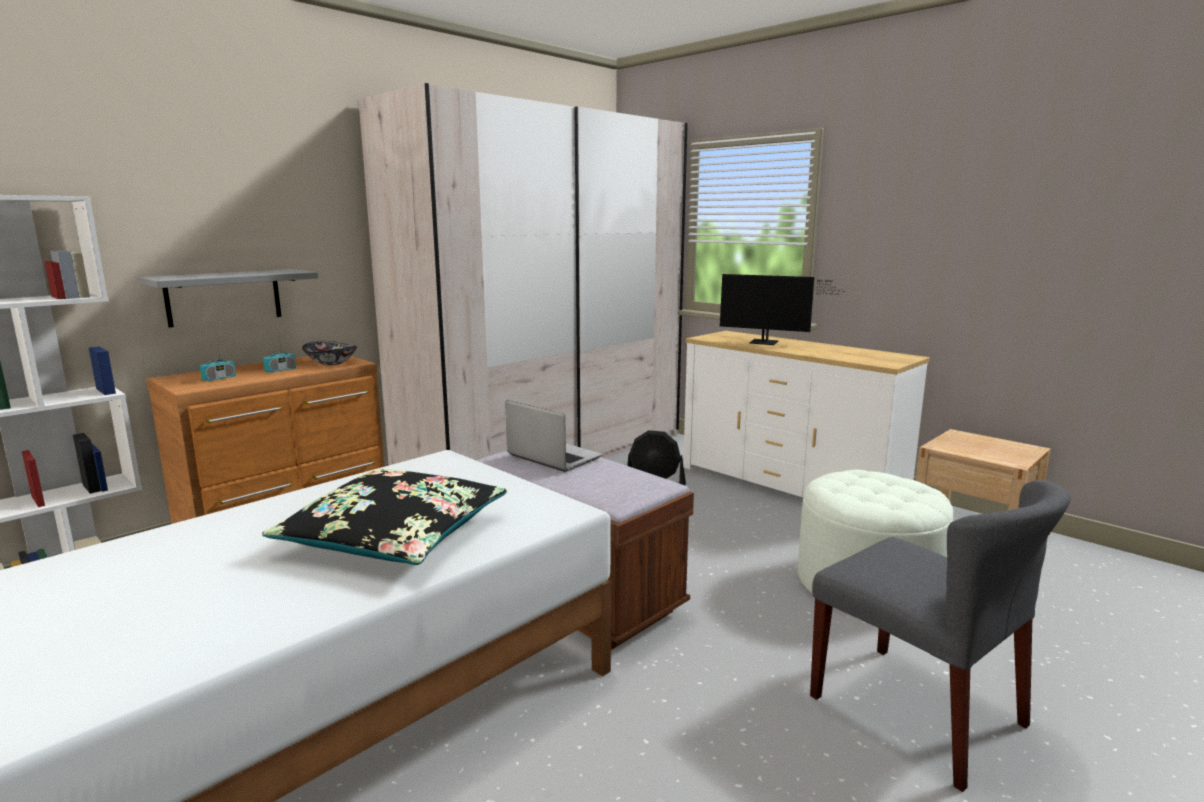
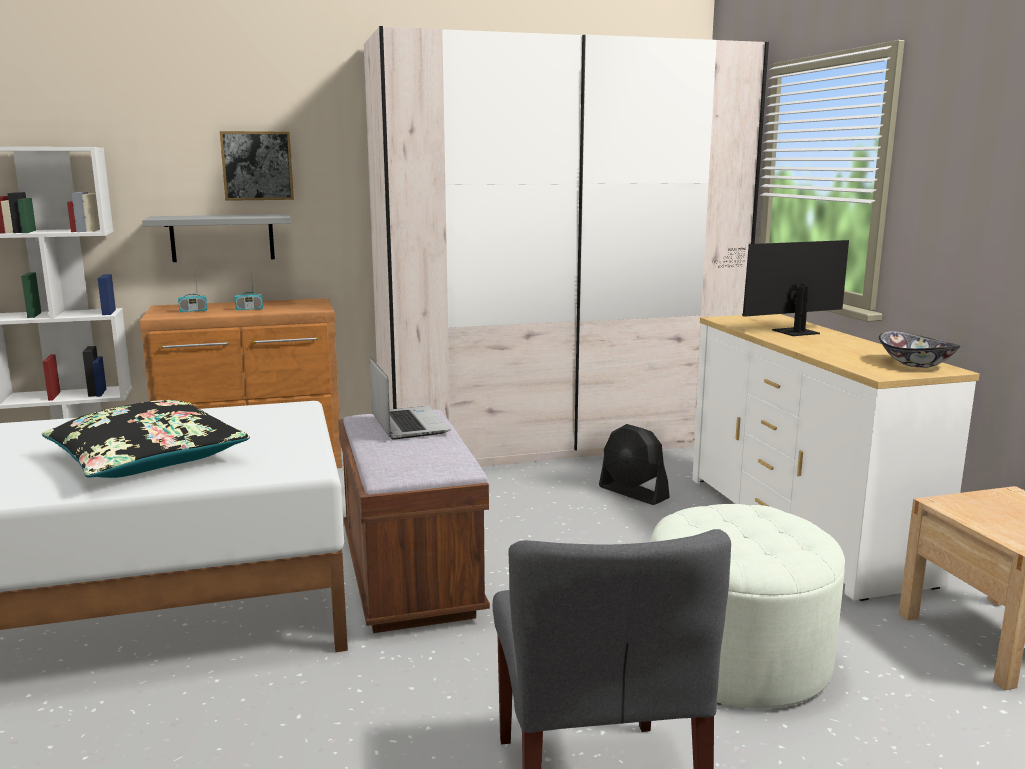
camera: 30 degrees right, 0 degrees up
bowl [302,341,358,365] -> bowl moved to [879,331,961,368]
monitor [720,274,844,345] -> monitor turned 105 degrees clockwise [713,240,849,336]
none -> picture [220,131,294,201]

